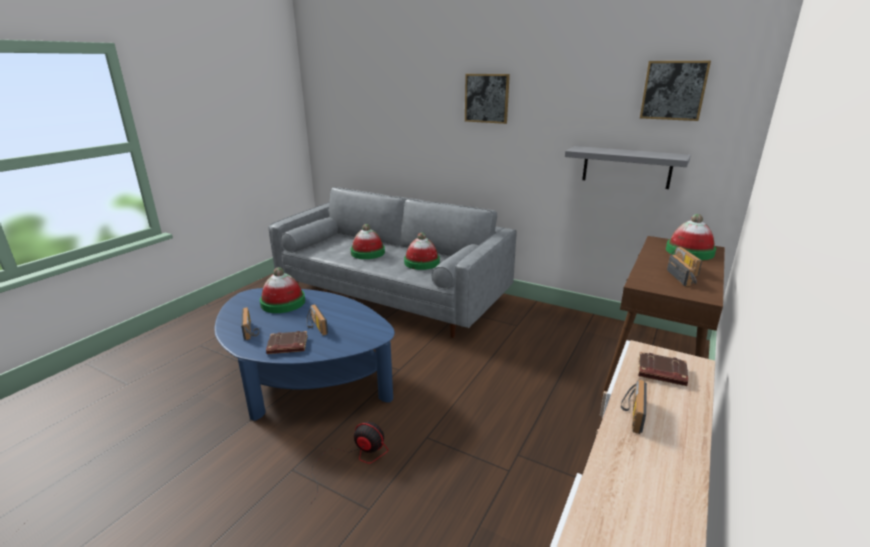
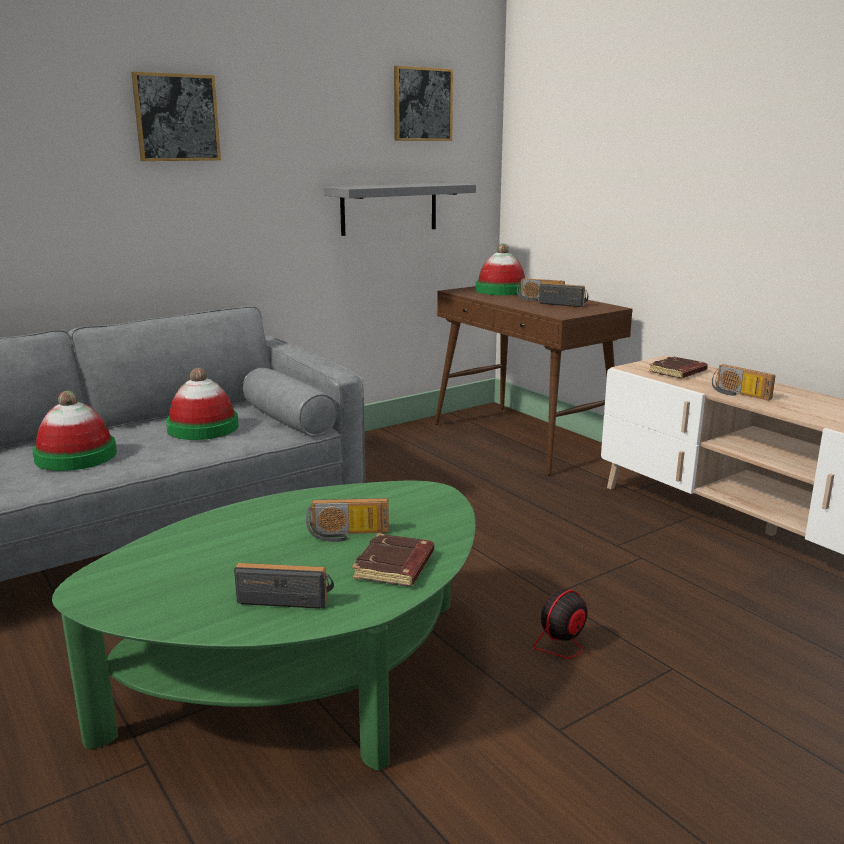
camera: 65 degrees left, 5 degrees down
blue coffee table [214,288,395,421] -> green coffee table [52,481,476,771]
hat [260,267,305,313] -> none

